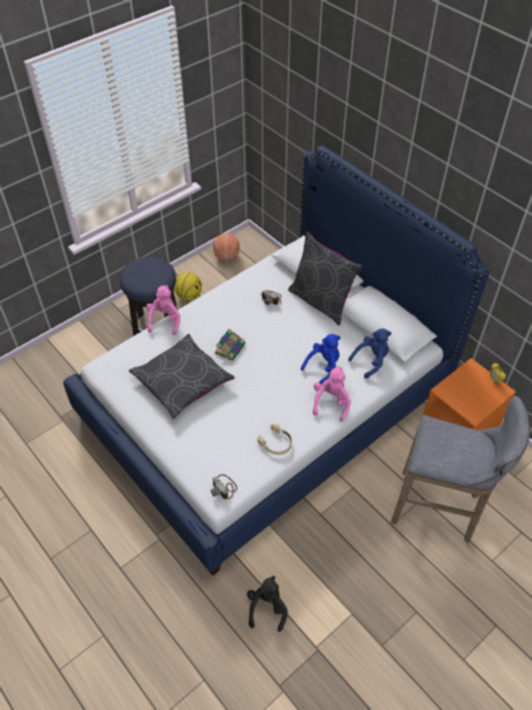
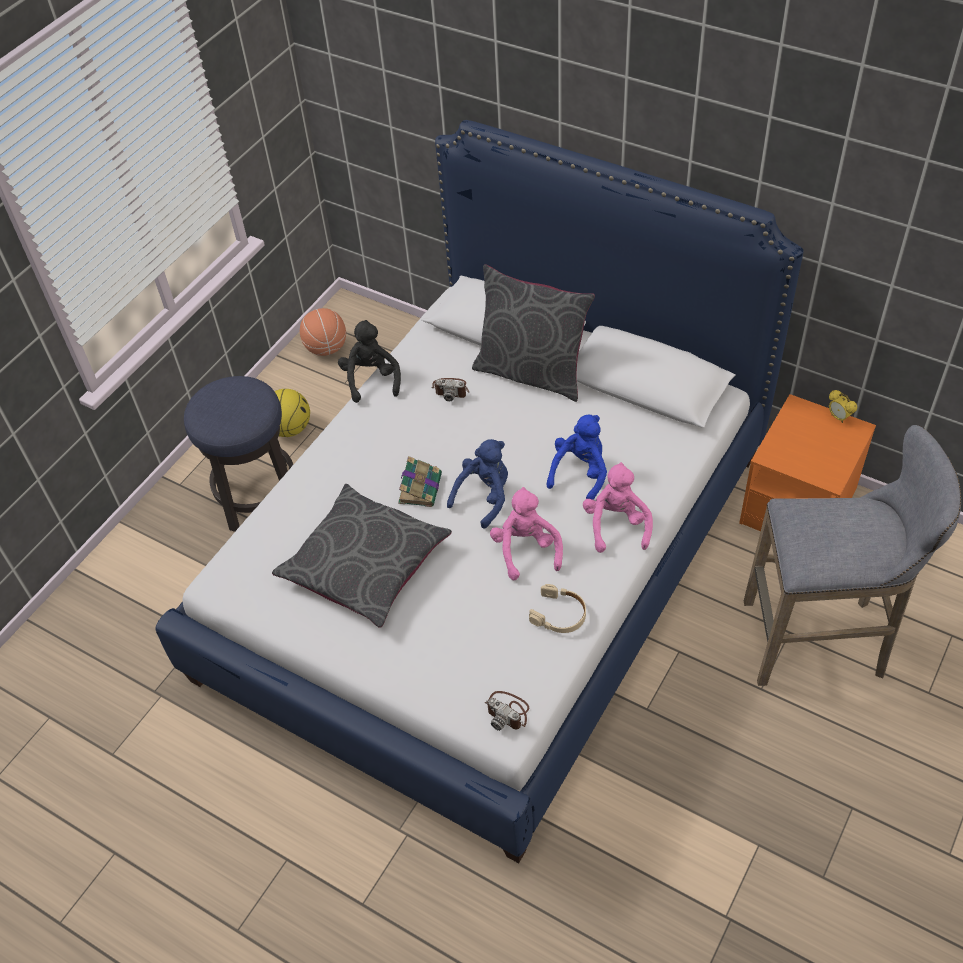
camera: 15 degrees left, 0 degrees up
pink plush toy [146,285,180,335] -> pink plush toy moved to [490,487,563,580]
black plush toy [247,575,288,632] -> black plush toy moved to [338,320,401,403]
blue plush toy [348,328,391,378] -> blue plush toy moved to [447,439,508,529]

